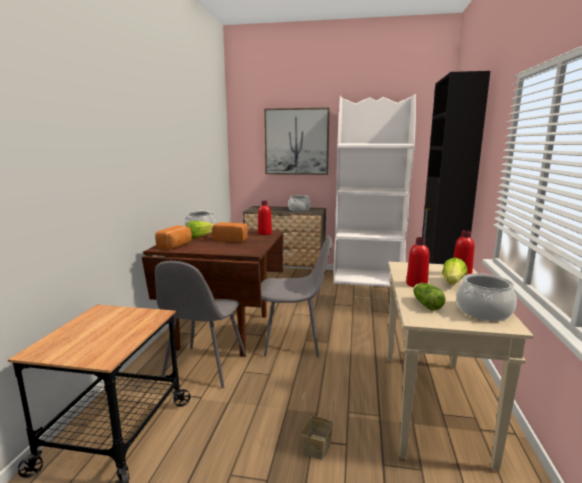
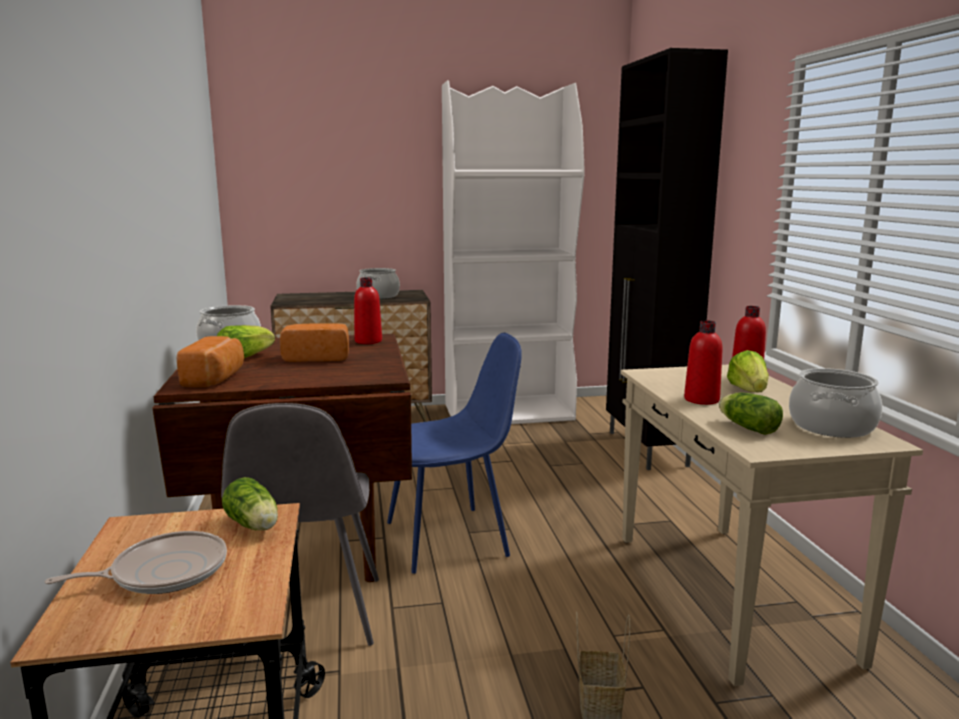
camera: 20 degrees left, 0 degrees up
grey chair [261,235,332,357] -> blue chair [387,333,522,574]
picture [264,108,330,175] -> none
none -> frying pan [44,531,227,594]
none -> lettuce [222,477,278,531]

